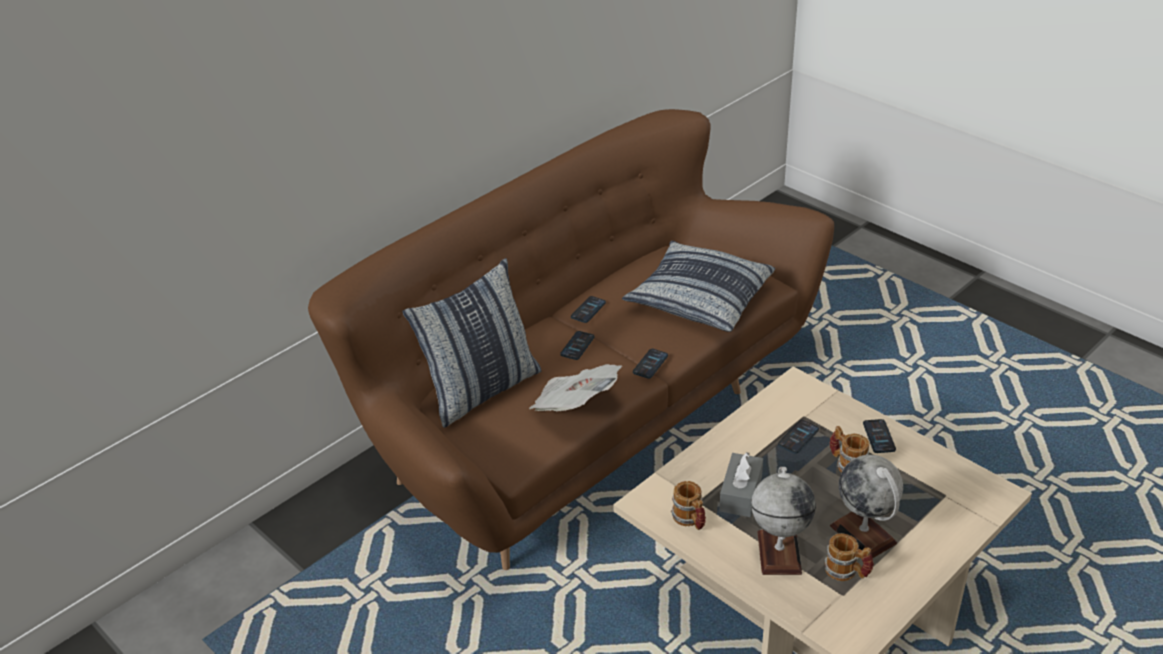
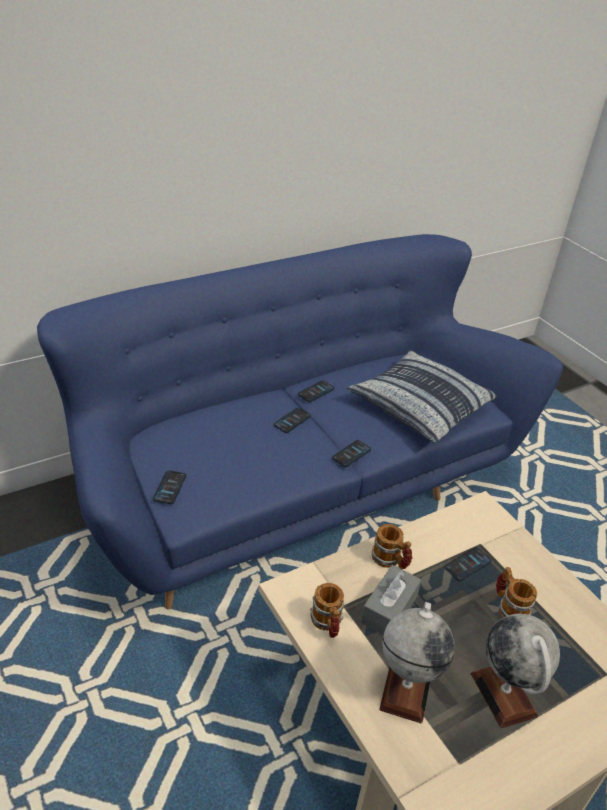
camera: 10 degrees right, 0 degrees up
brown sofa [308,109,834,570] -> blue sofa [37,234,563,609]
pillow [402,258,541,428] -> none
newspaper [529,364,622,411] -> none
mug [825,533,874,581] -> mug moved to [372,524,412,569]
phone [863,419,896,453] -> phone moved to [153,470,186,504]

